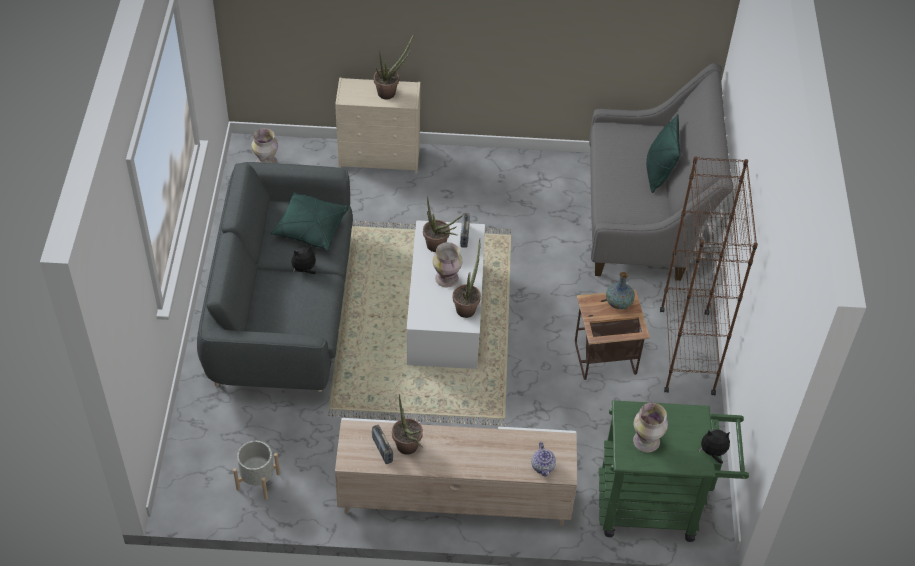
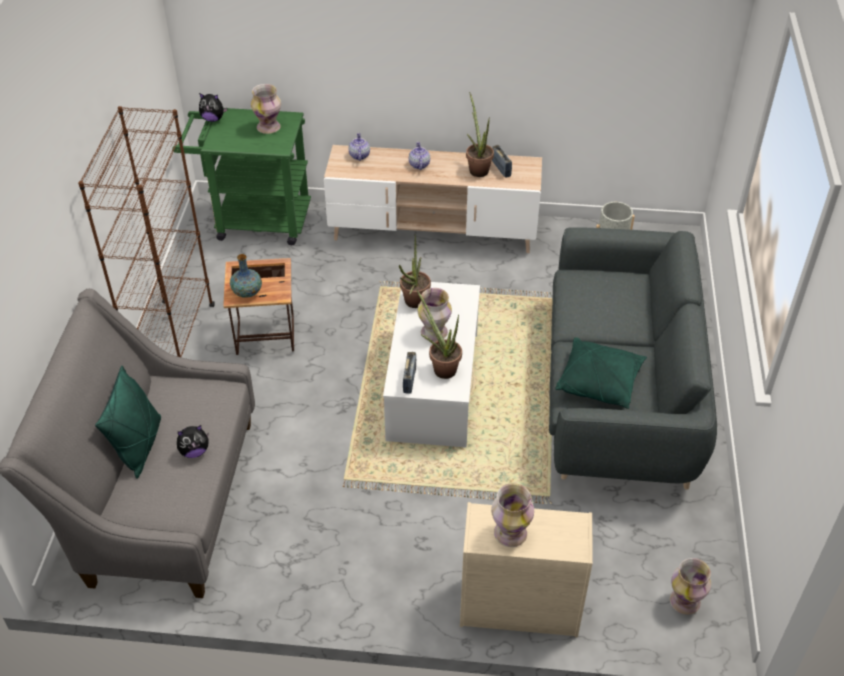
camera: 175 degrees left, 5 degrees down
plush toy [291,246,316,274] -> plush toy moved to [177,425,209,458]
potted plant [374,33,415,99] -> vase [491,483,534,547]
none -> teapot [409,142,430,170]

